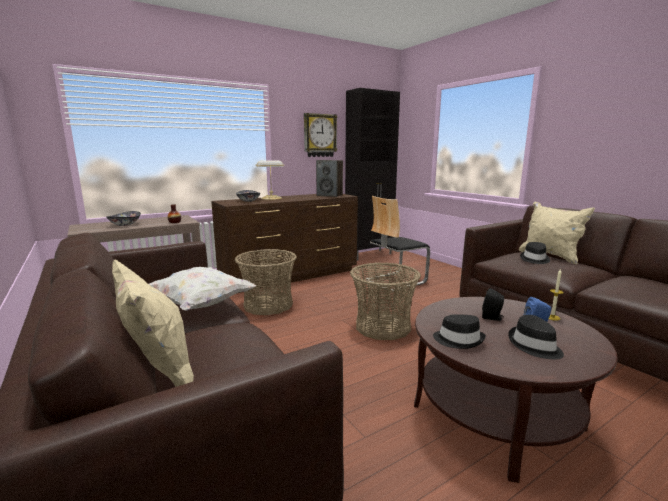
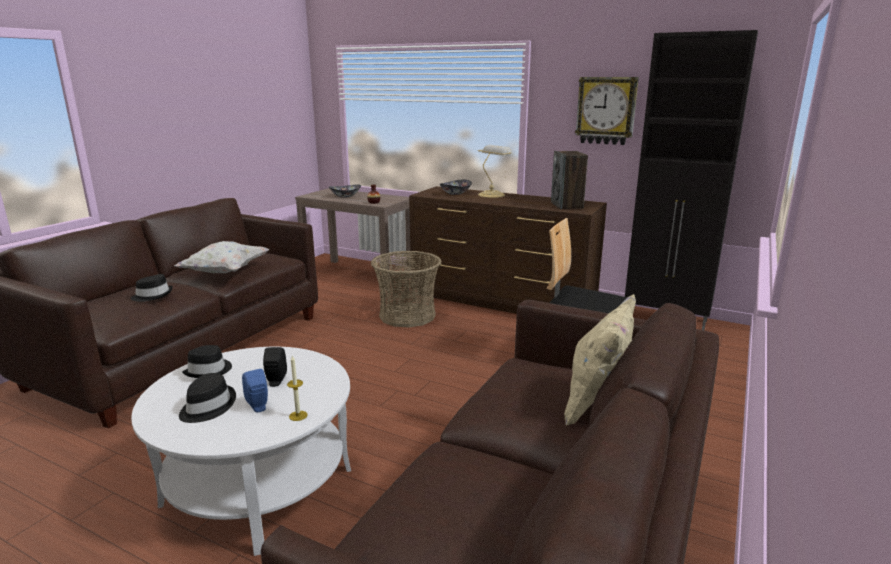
camera: 60 degrees right, 5 degrees up
beige pillow [112,259,194,387] -> none
basket [350,262,421,340] -> none
brown coffee table [414,297,618,483] -> white coffee table [131,347,351,556]
black hat [520,242,550,264] -> black hat moved to [131,274,173,302]

